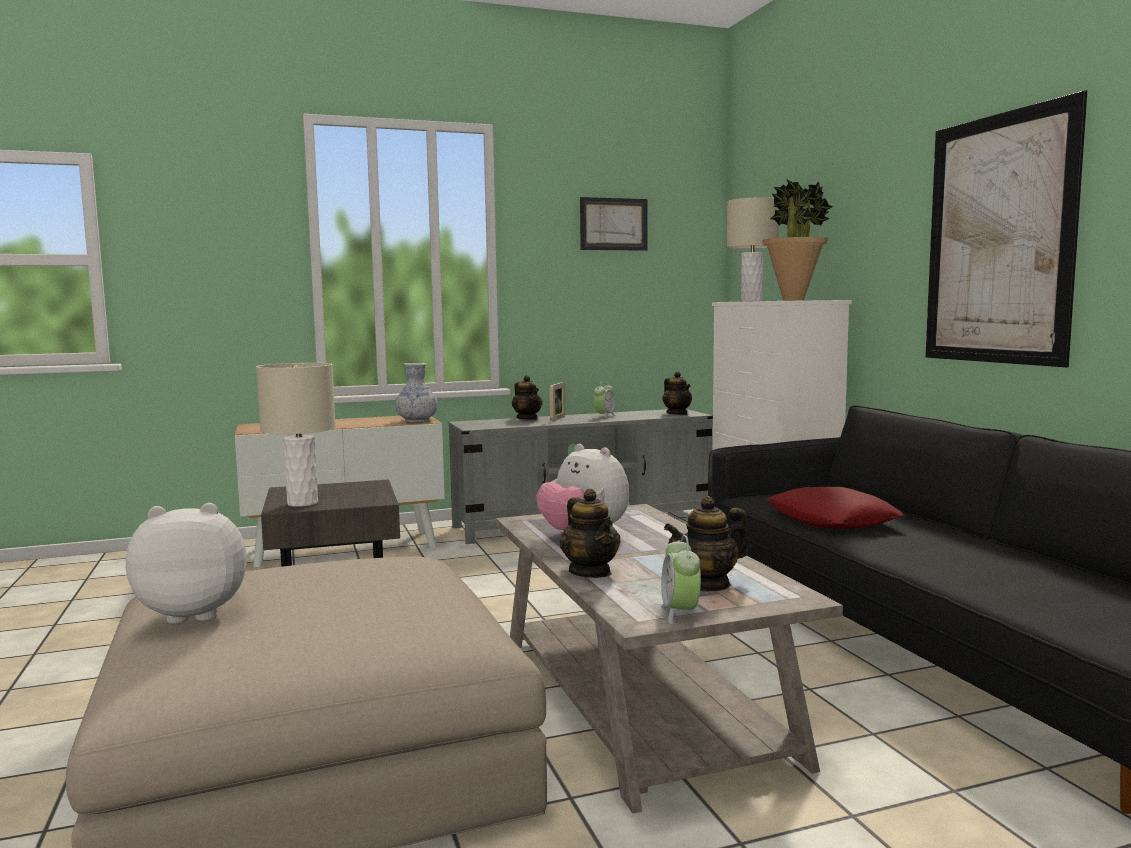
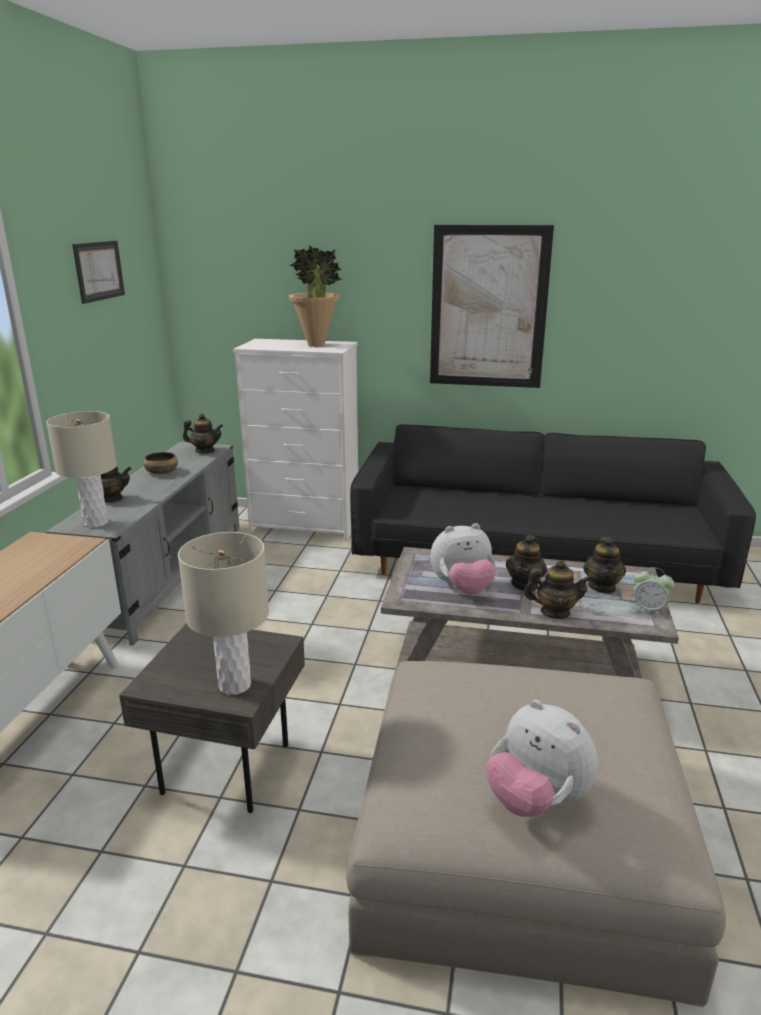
camera: 60 degrees left, 15 degrees up
plush toy [126,503,247,624] -> plush toy turned 60 degrees counterclockwise [487,700,598,817]
vase [395,363,438,422] -> none
picture frame [550,383,565,421] -> none
alarm clock [594,382,615,418] -> bowl [143,452,178,474]
beige table lamp [727,197,779,301] -> beige table lamp moved to [46,411,117,528]
red pillow [766,487,904,529] -> none
none -> teapot [506,535,547,591]

